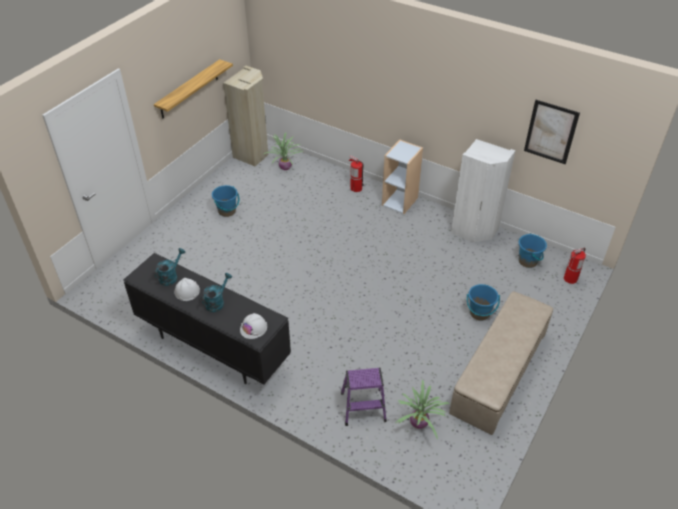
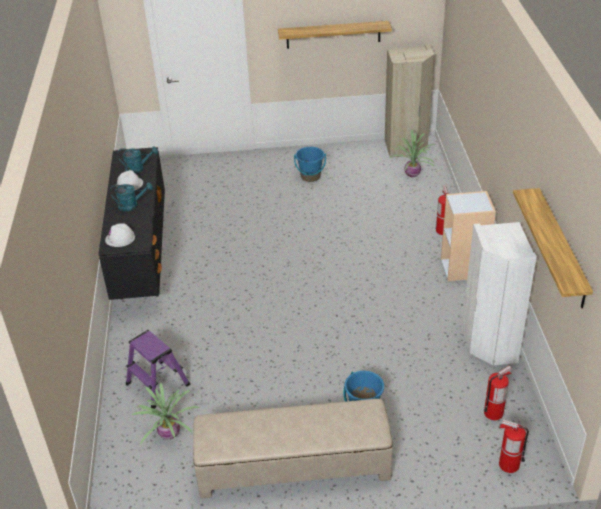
camera: 55 degrees right, 5 degrees down
blue bucket [518,233,547,268] -> fire extinguisher [484,366,512,420]
picture [524,100,580,164] -> shelf [513,188,593,309]

